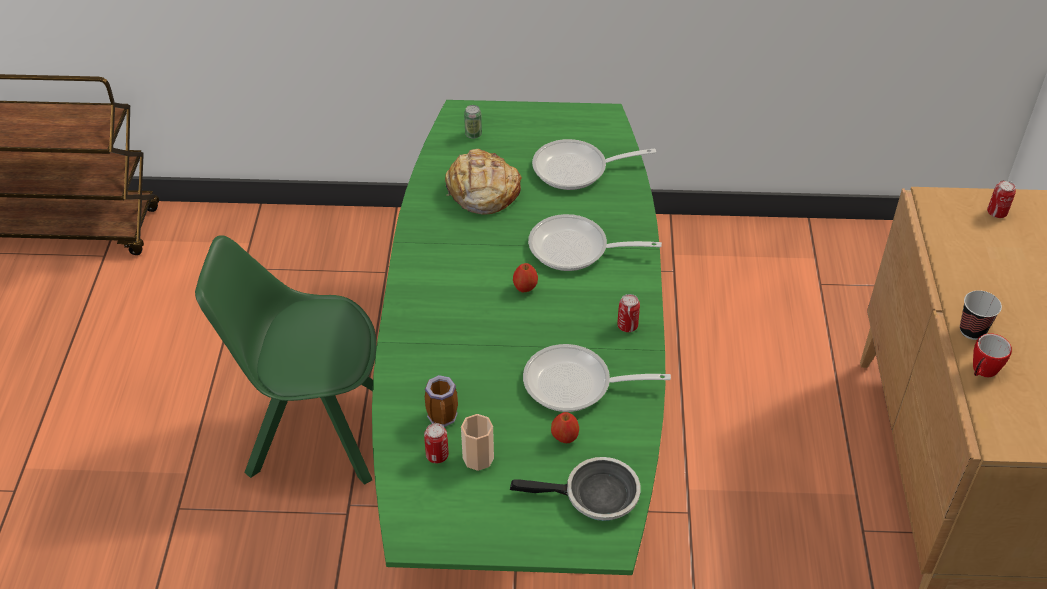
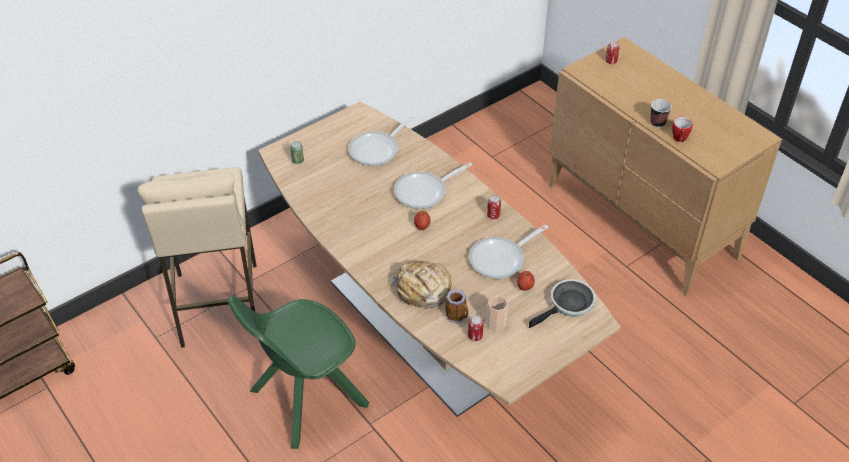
camera: 40 degrees left, 0 degrees up
green dining table [372,100,665,575] -> brown dining table [258,101,621,417]
bread [445,149,522,215] -> bread moved to [391,261,451,309]
none -> beige stool [138,167,257,348]

